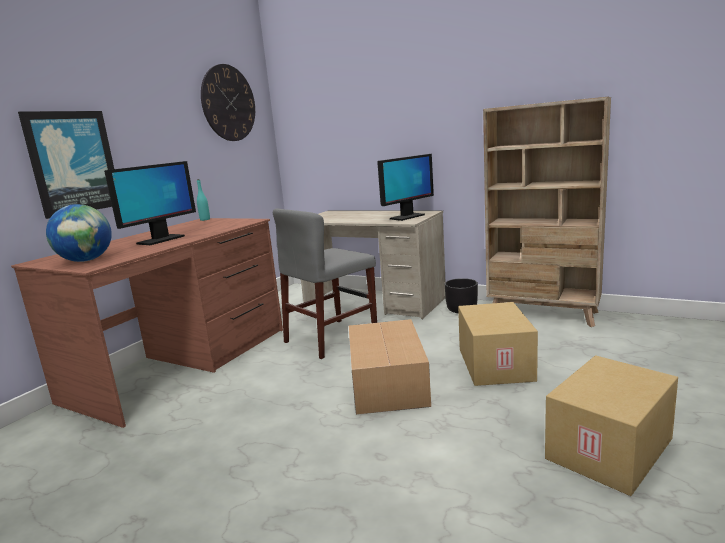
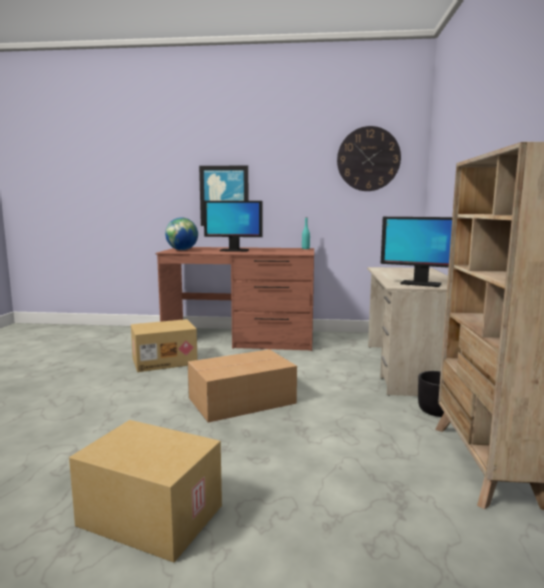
camera: 65 degrees right, 5 degrees down
grey chair [273,208,377,359] -> none
cardboard box [458,302,538,386] -> cardboard box moved to [131,319,198,372]

